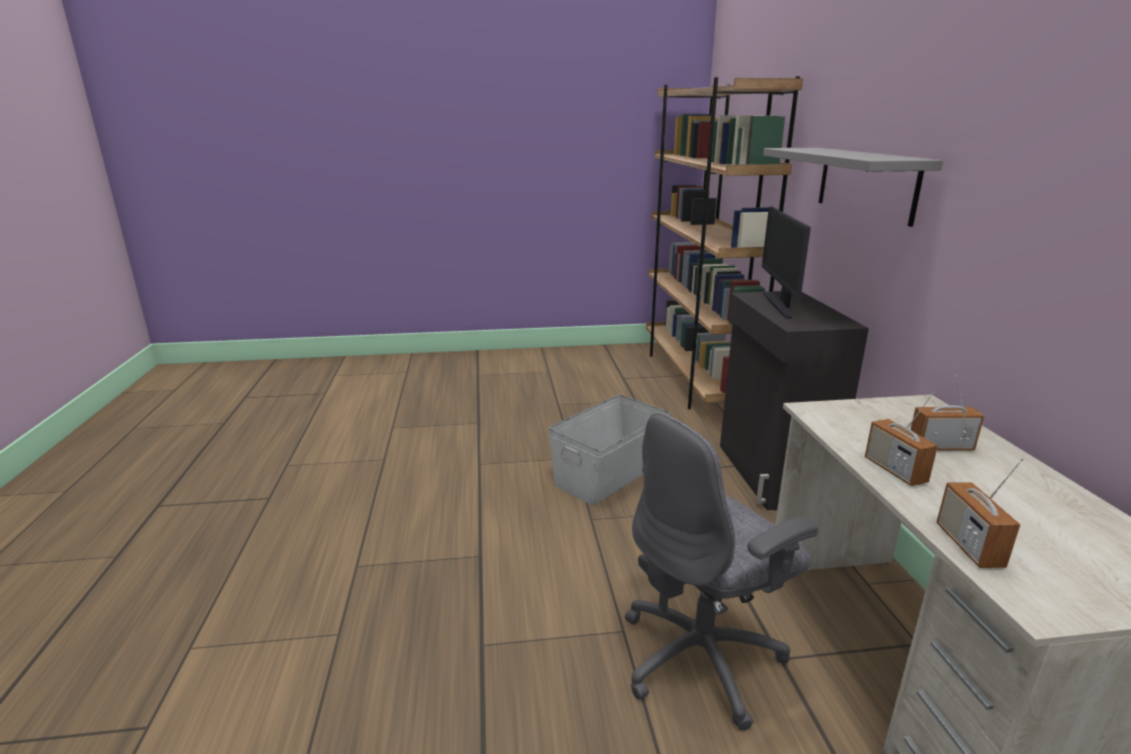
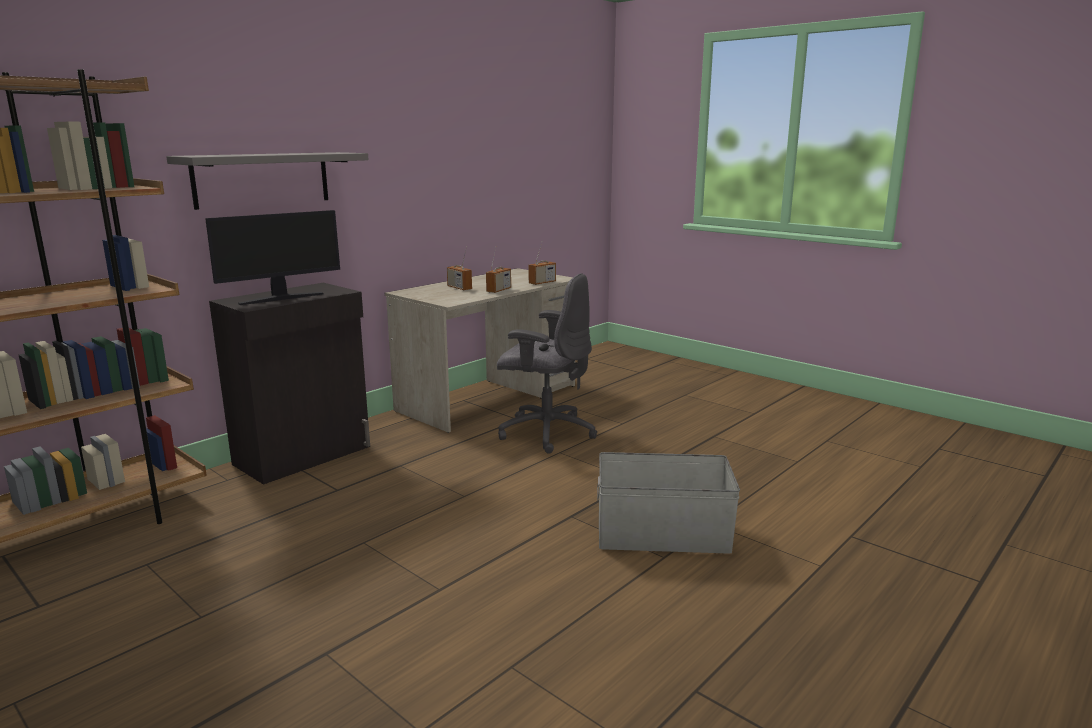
camera: 130 degrees left, 5 degrees down
grey storage box [548,395,671,505] -> grey storage box moved to [597,452,740,554]

